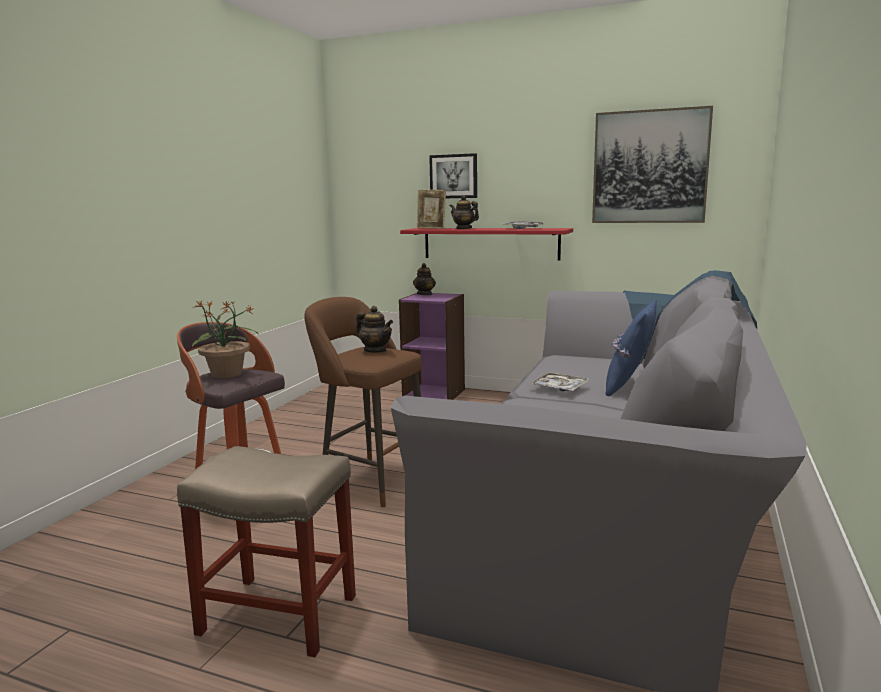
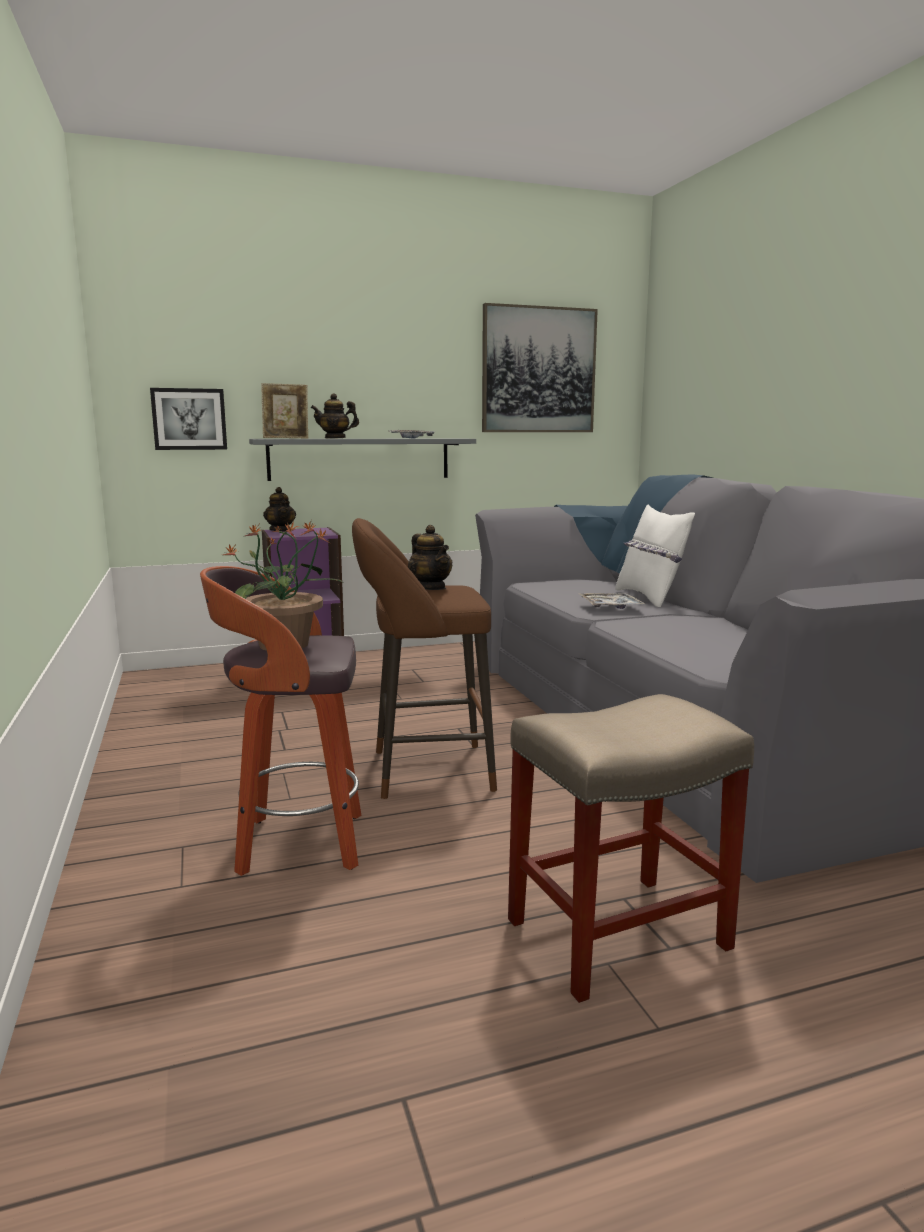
camera: 40 degrees left, 0 degrees up
teapot [356,306,393,353] -> teapot turned 60 degrees clockwise [408,525,452,590]
red shelf [400,228,573,260] -> grey shelf [249,439,476,481]
picture [429,153,477,198] -> picture moved to [150,388,227,450]
blue pillow [605,300,657,396] -> white pillow [615,504,695,607]

